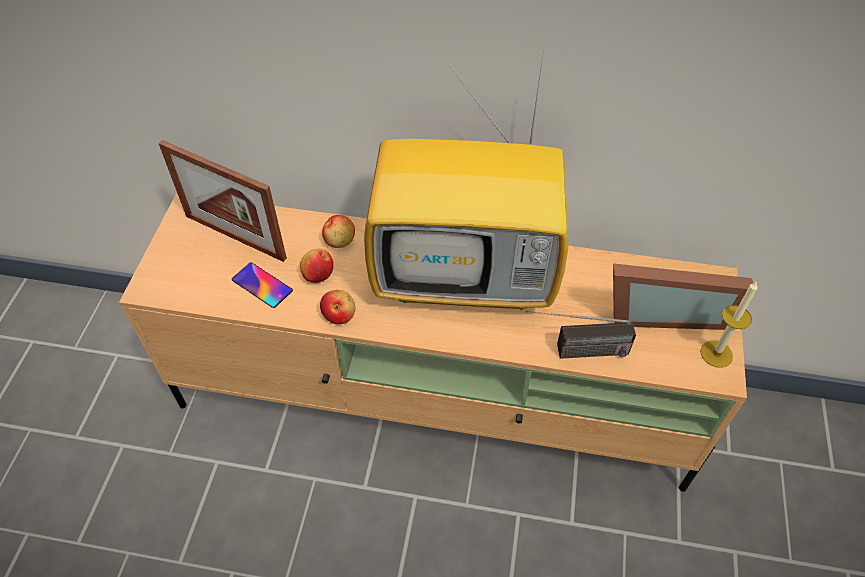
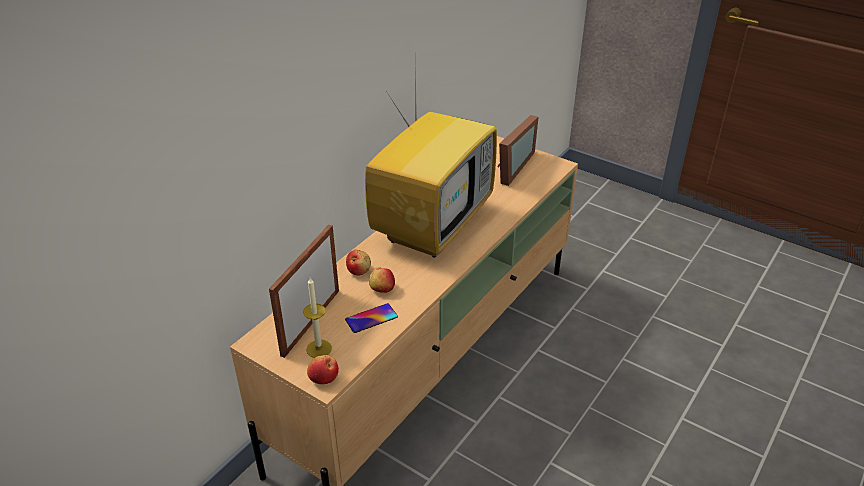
camera: 65 degrees left, 15 degrees down
picture frame [159,140,287,262] -> picture frame turned 150 degrees clockwise [269,225,339,358]
apple [320,290,355,324] -> apple moved to [307,355,339,384]
radio [526,311,636,359] -> none
candle [700,281,758,367] -> candle moved to [303,277,332,358]

